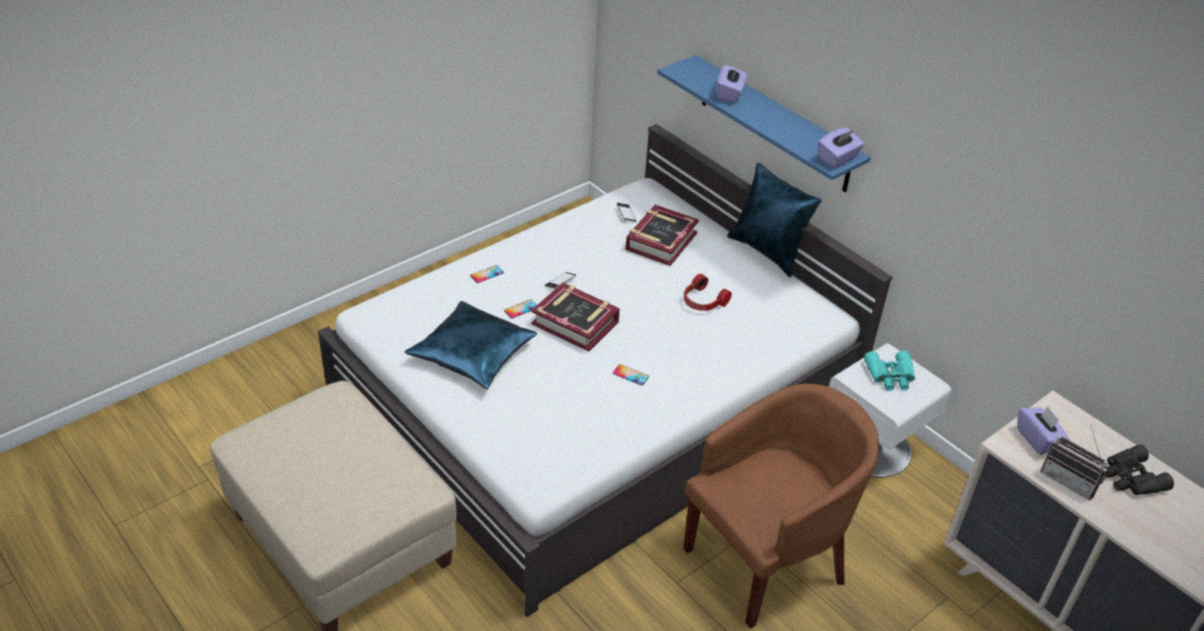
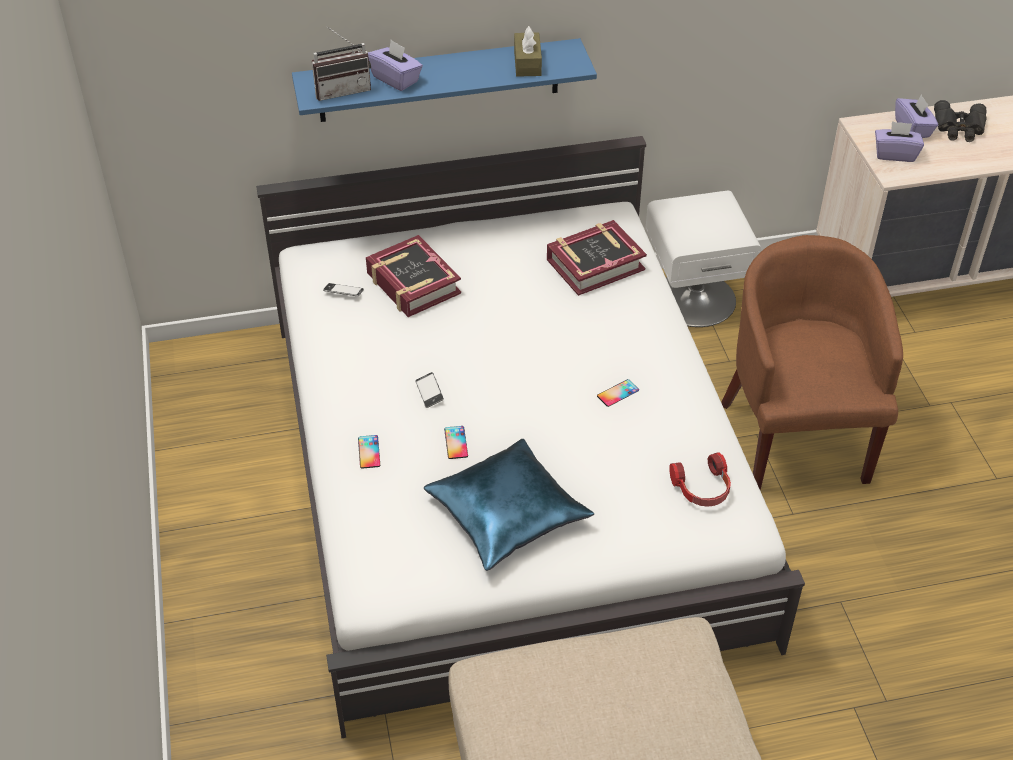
camera: 60 degrees left, 5 degrees up
book [531,282,620,352] -> book moved to [547,220,647,296]
headphones [684,274,732,311] -> headphones moved to [669,452,731,507]
blue pillow [727,162,821,277] -> none
purple tissue box [818,128,864,168] -> purple tissue box moved to [895,94,938,138]
turquoise binoculars [864,350,915,391] -> none
radio [1040,425,1108,500] -> radio moved to [312,26,371,101]
none -> brown tissue box [514,26,542,77]

